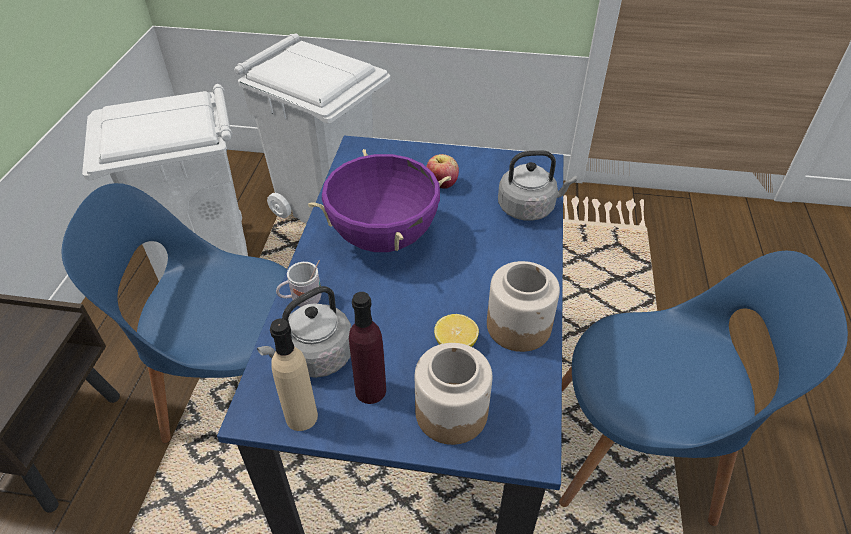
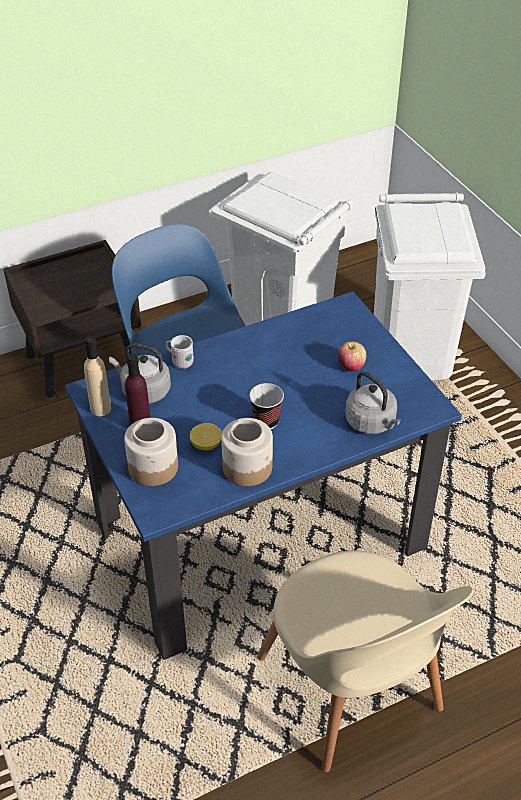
camera: 55 degrees right, 0 degrees up
purple cooking pot [308,149,451,252] -> none
blue chair [559,251,848,526] -> beige chair [257,551,474,772]
none -> cup [249,383,284,429]

